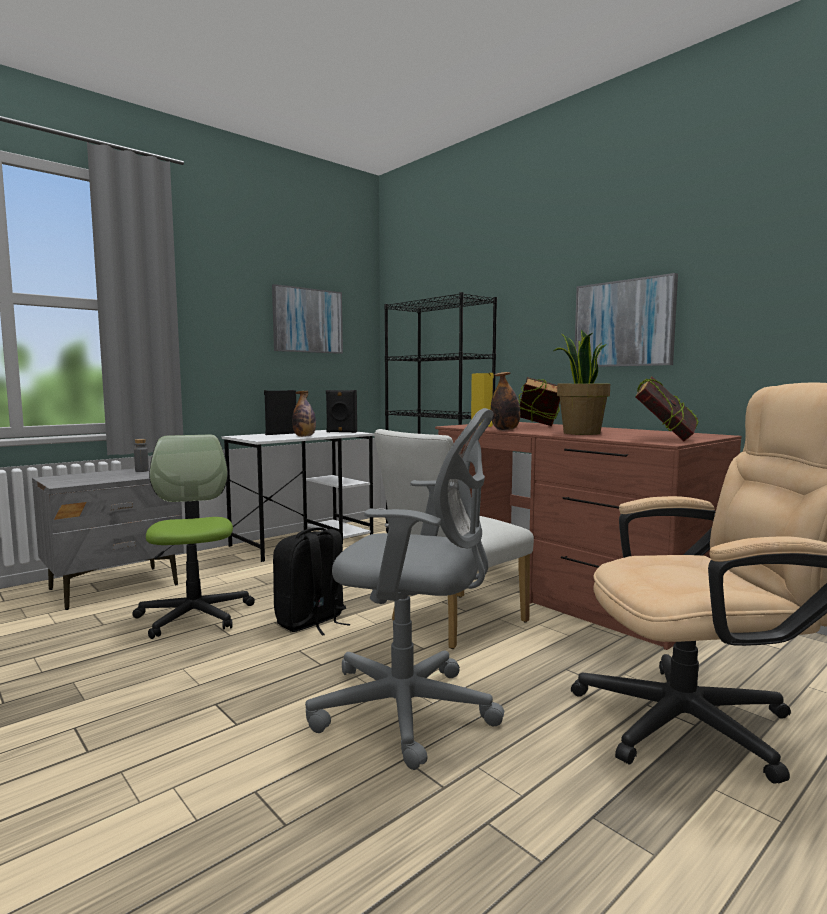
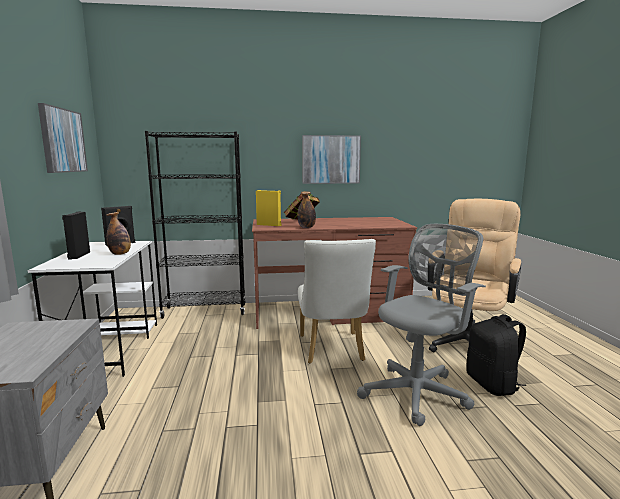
camera: 55 degrees left, 5 degrees up
office chair [132,435,255,639] -> none
grey bottle [134,439,149,472] -> none
black backpack [273,527,350,636] -> black backpack moved to [466,314,526,396]
potted plant [553,329,610,435] -> none
book [635,376,698,441] -> none

